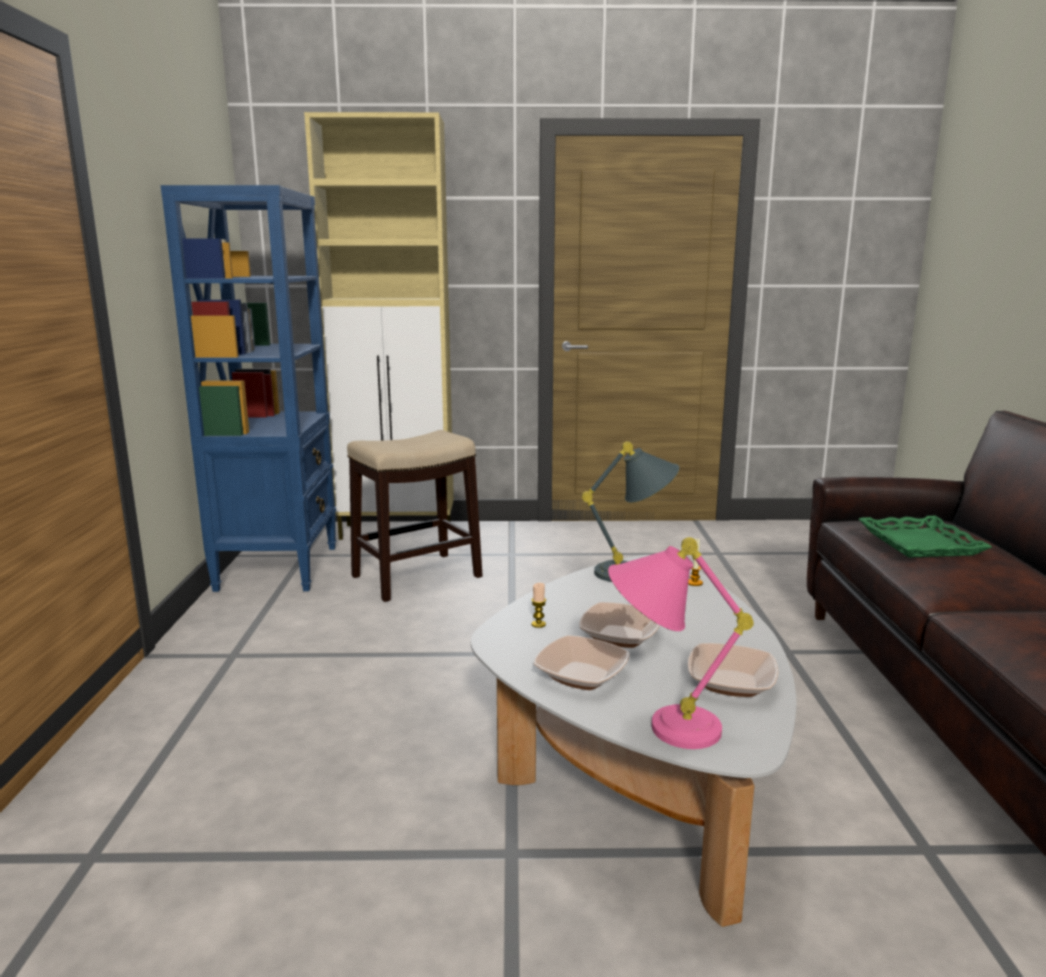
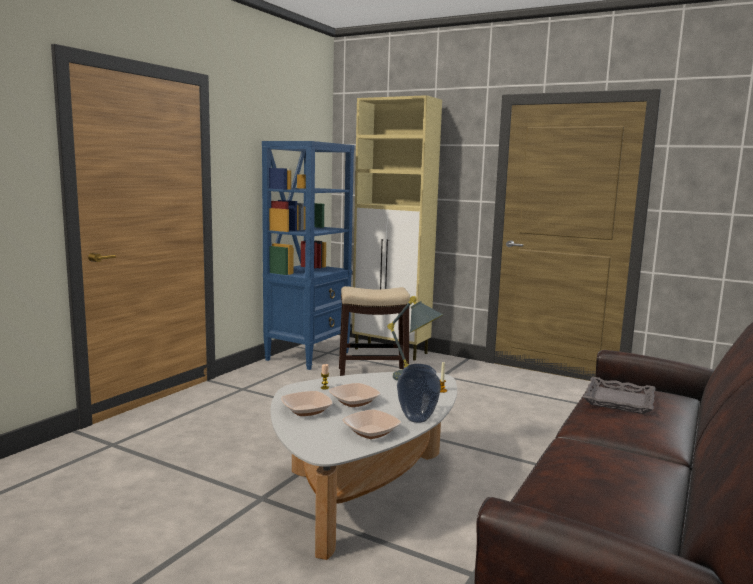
camera: 30 degrees right, 5 degrees down
pink table lamp [608,537,754,749] -> none
green tray [859,516,992,558] -> grey tray [583,377,656,414]
none -> vase [397,364,441,423]

